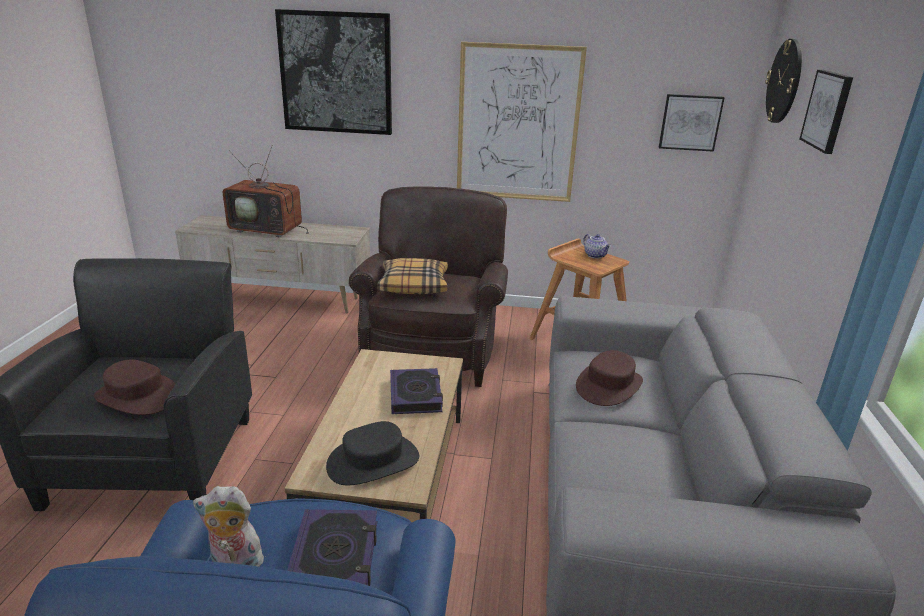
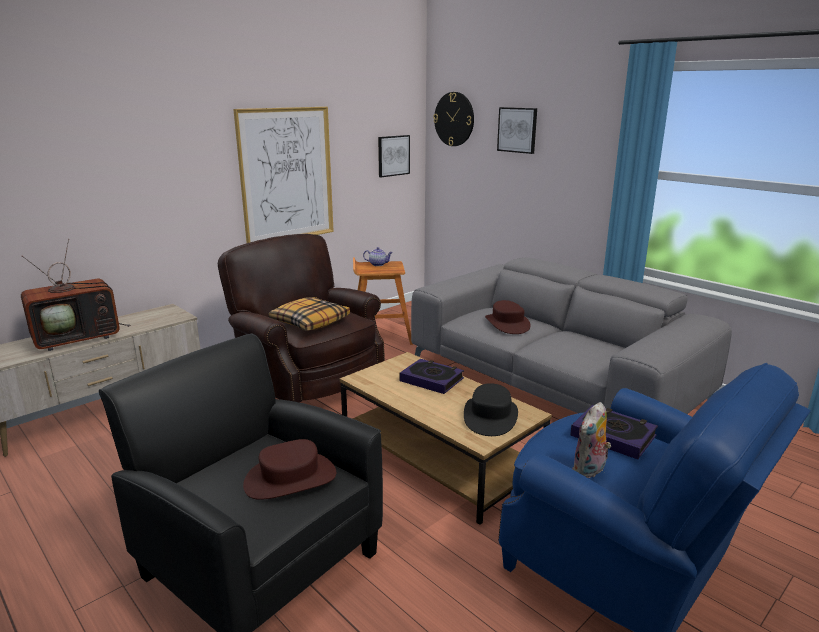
camera: 50 degrees left, 5 degrees down
picture [275,9,392,135] -> none

